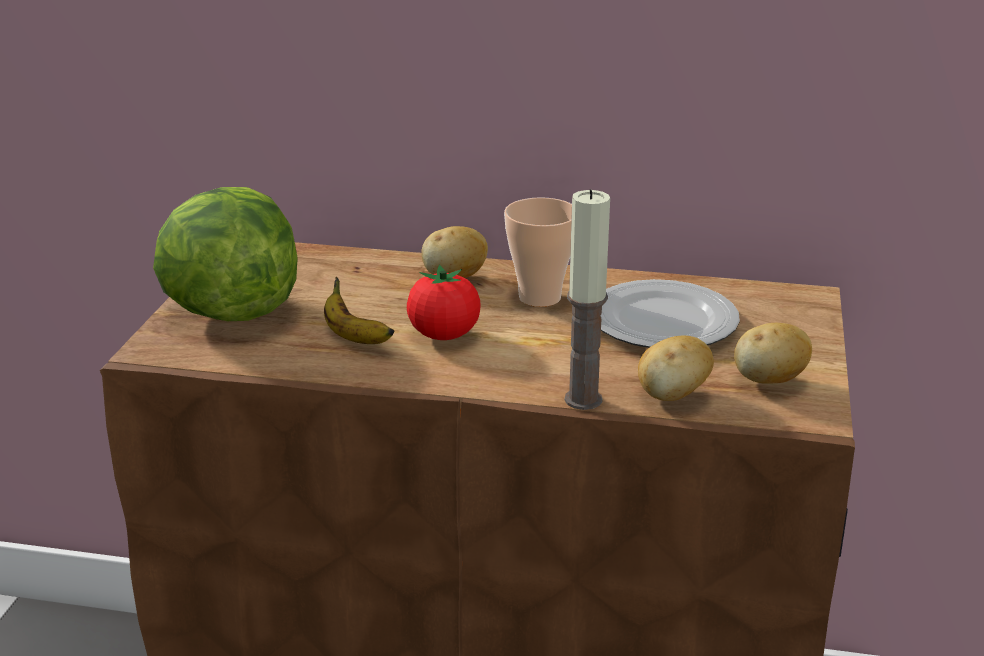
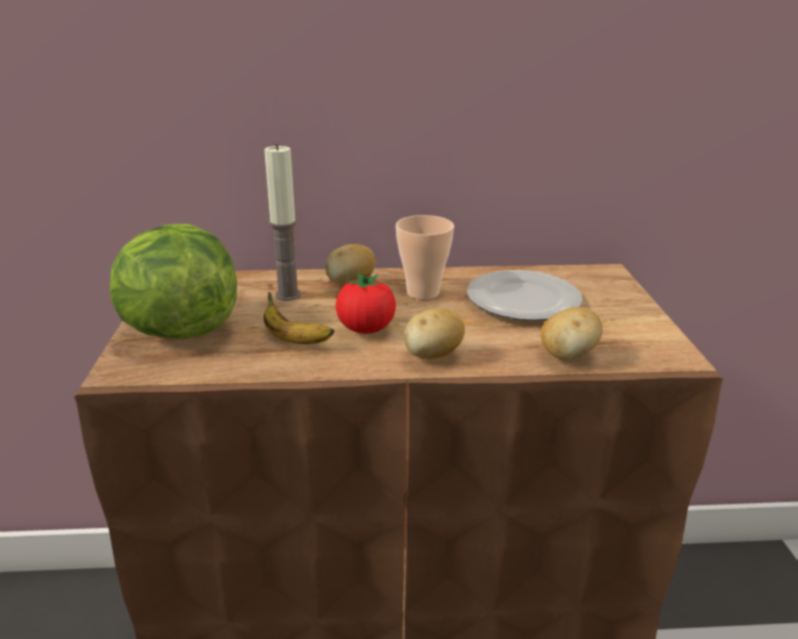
camera: 15 degrees left, 0 degrees up
candle [564,189,610,410] -> candle moved to [264,144,301,301]
potato [734,323,812,384] -> potato moved to [404,308,465,359]

